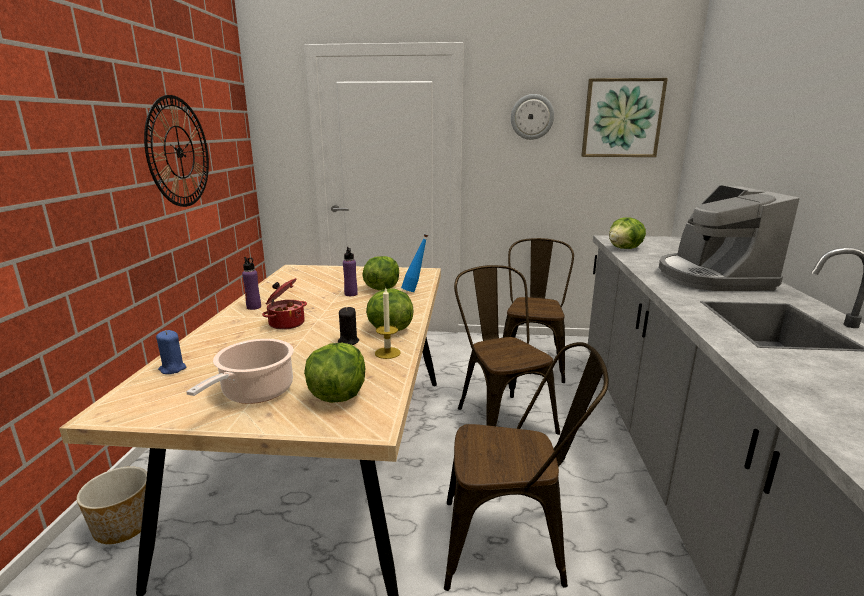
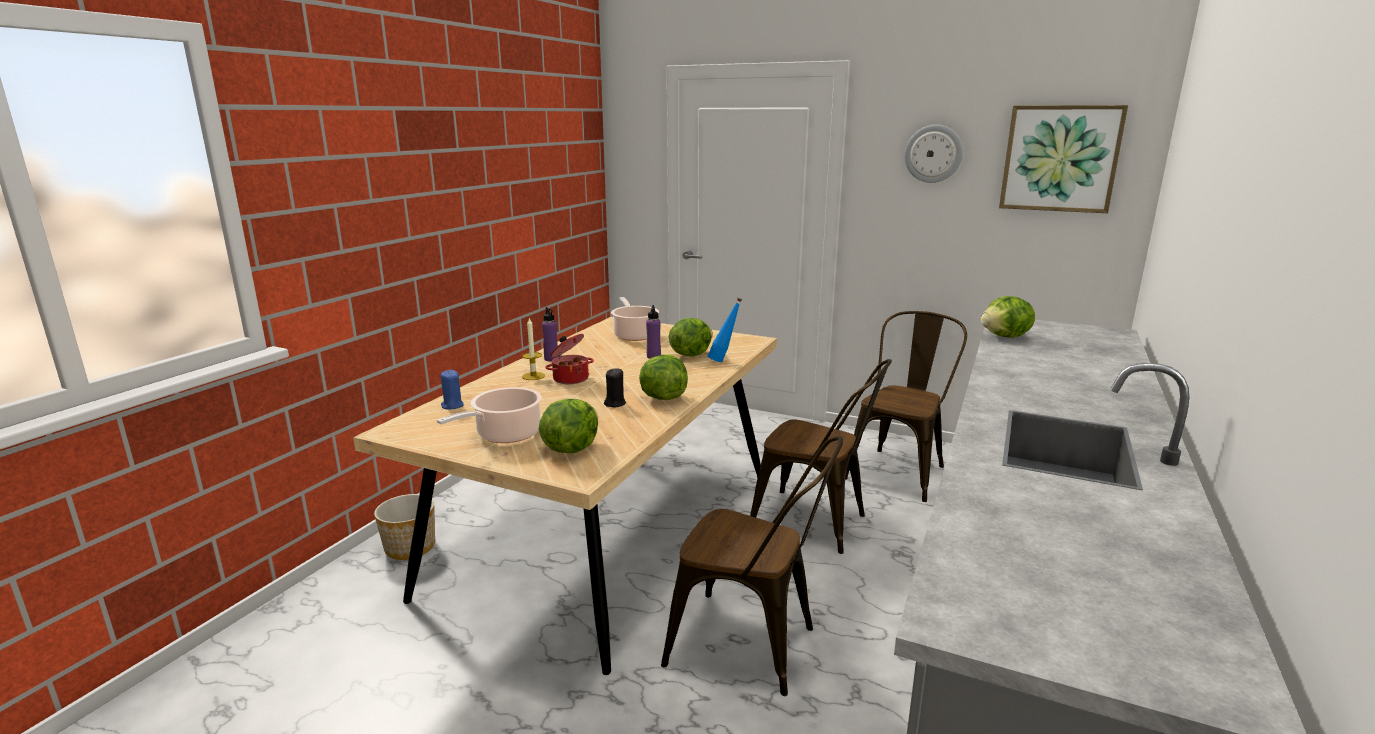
camera: 20 degrees right, 0 degrees up
wall clock [144,95,209,207] -> none
candle [375,287,401,359] -> candle moved to [522,318,545,380]
brown chair [454,265,560,435] -> brown chair turned 120 degrees clockwise [750,359,892,554]
coffee machine [659,185,800,291] -> none
none -> cooking pot [611,297,659,341]

